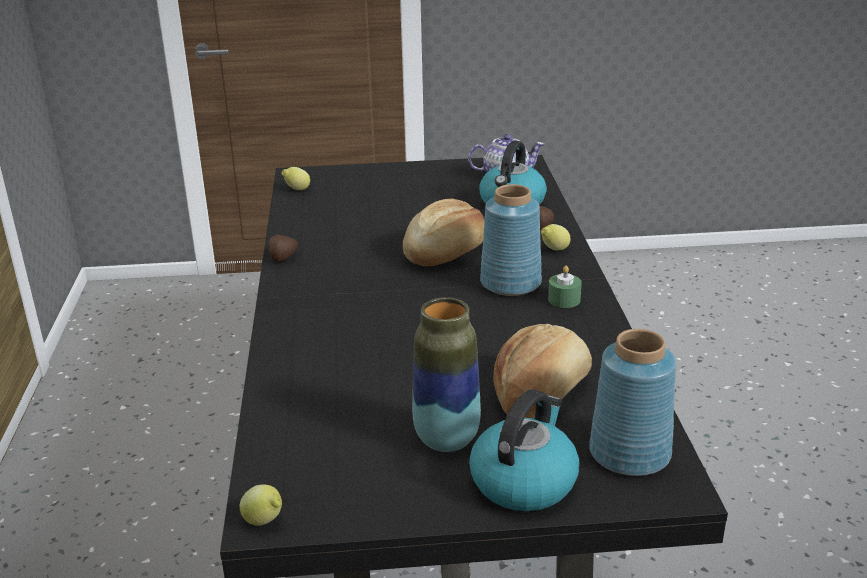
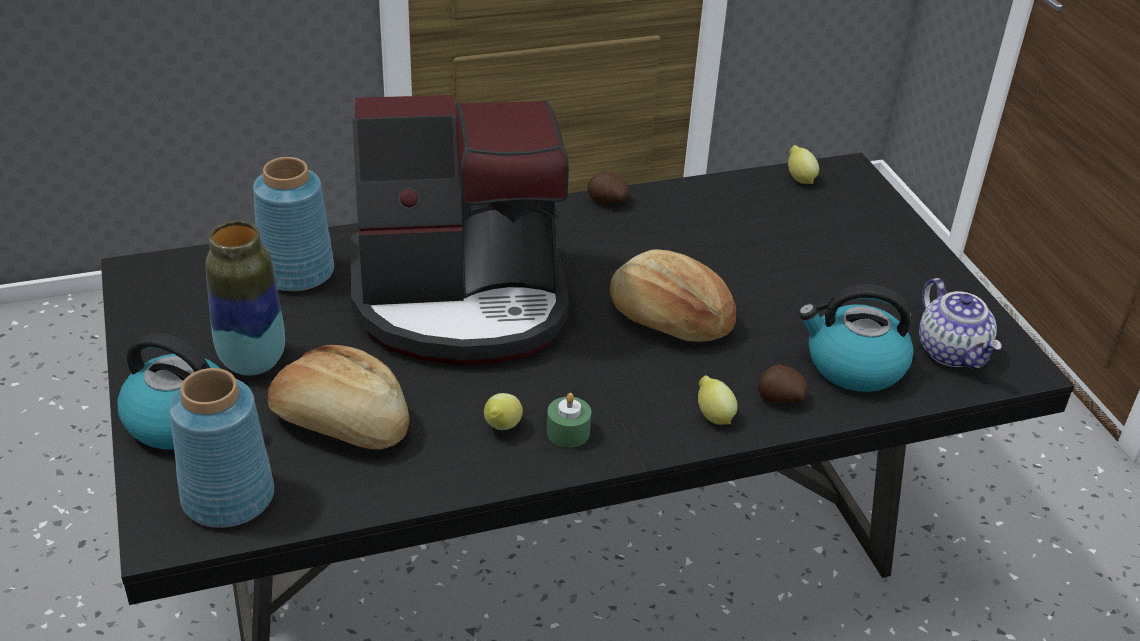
camera: 75 degrees right, 10 degrees up
lemon [240,484,282,526] -> lemon moved to [484,393,523,430]
blue vase [480,184,542,296] -> blue vase moved to [253,157,334,291]
none -> coffee machine [351,95,569,365]

